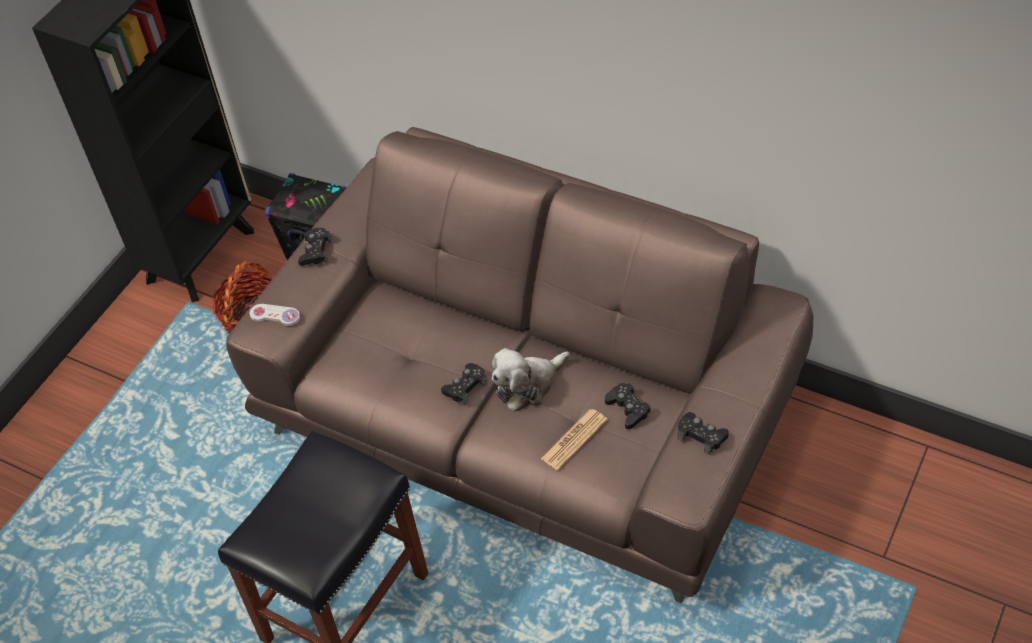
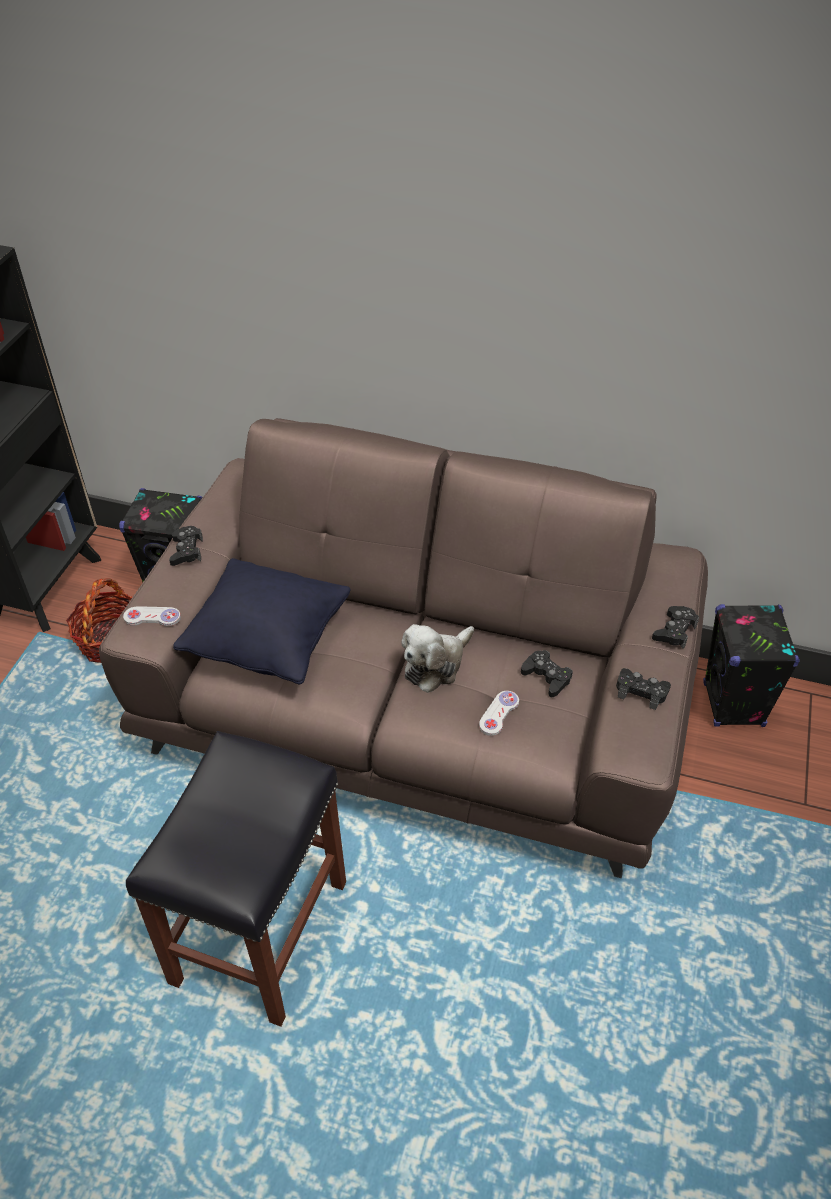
camera: 15 degrees left, 5 degrees down
black game controller [441,363,488,405] -> black game controller moved to [652,606,699,649]
newspaper [541,409,608,470] -> white game controller [479,691,519,736]
none -> black pillow [173,558,351,684]
none -> black speaker [703,604,800,727]

